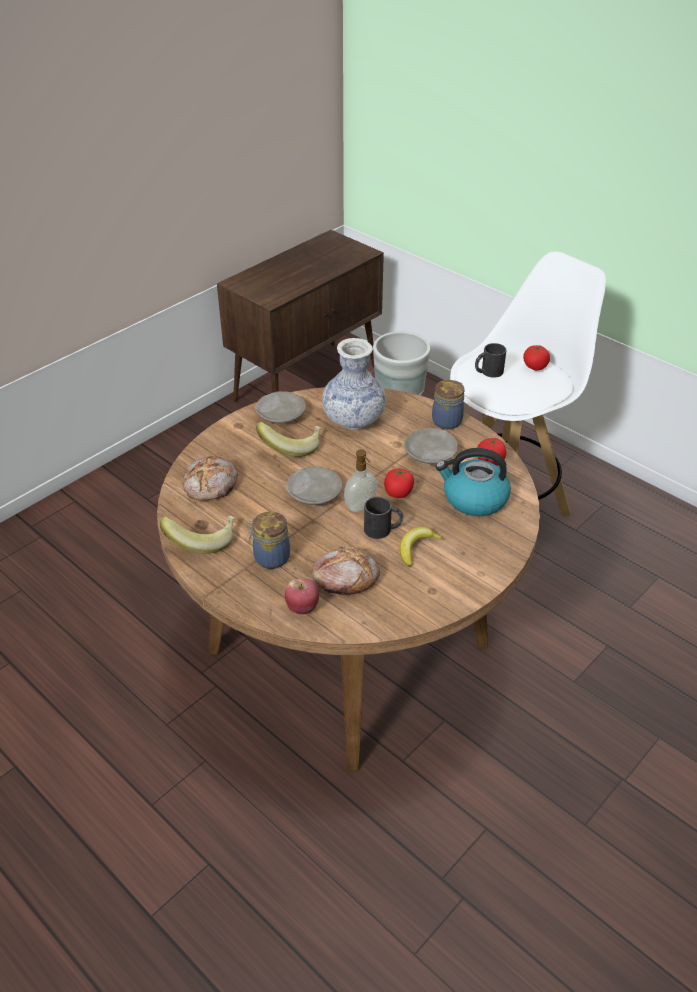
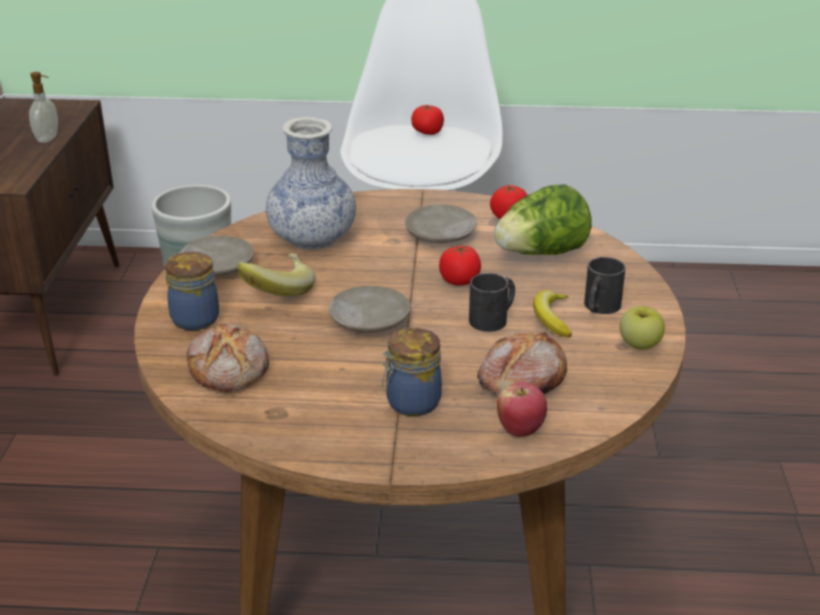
camera: 40 degrees left, 10 degrees down
banana [160,516,236,554] -> none
soap dispenser [344,449,377,512] -> soap dispenser moved to [29,72,58,143]
jar [432,380,465,429] -> jar moved to [165,252,219,330]
kettle [435,448,511,516] -> lettuce [494,185,592,255]
black mug [475,343,506,378] -> black mug moved to [584,257,626,314]
none -> apple [620,306,665,350]

